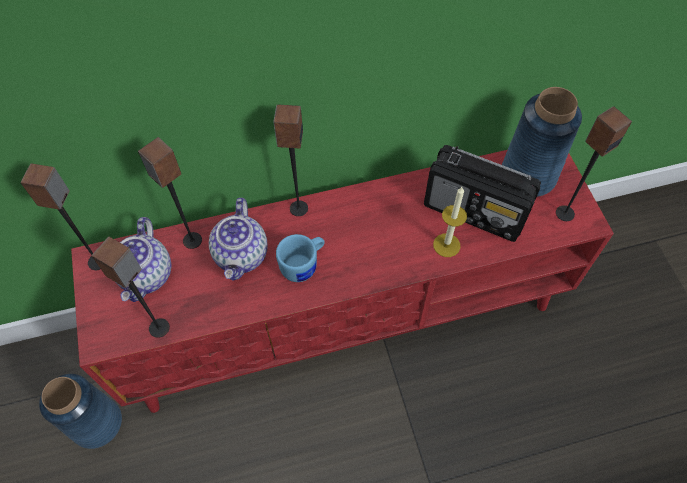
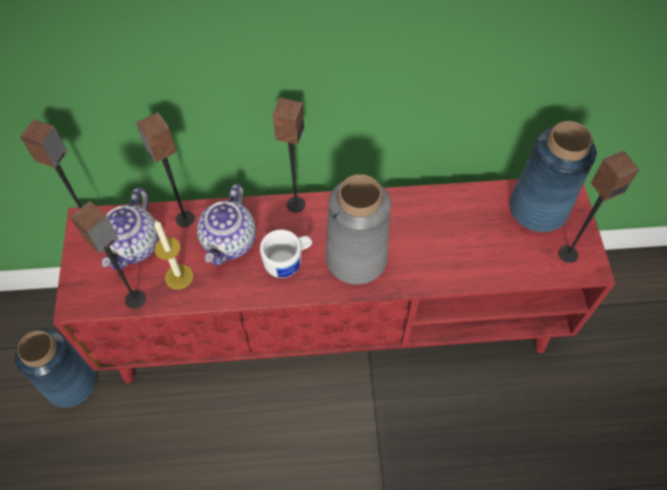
camera: 10 degrees right, 0 degrees up
blue mug [276,234,325,282] -> white mug [260,230,312,278]
radio [424,145,541,242] -> none
candle [433,187,467,257] -> candle moved to [154,221,194,290]
none -> grey vase [326,174,391,284]

